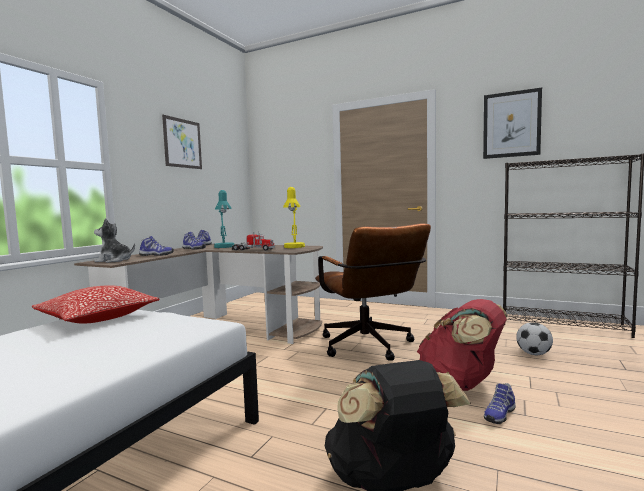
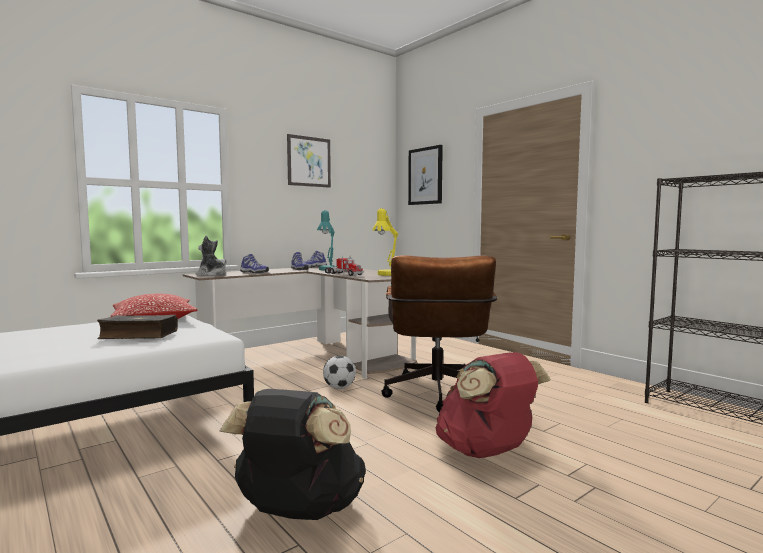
camera: 25 degrees right, 0 degrees up
picture [483,88,542,159] -> picture moved to [408,145,443,205]
shoe [484,383,516,424] -> none
football [516,322,553,355] -> football moved to [323,356,356,389]
none -> book [97,315,178,339]

